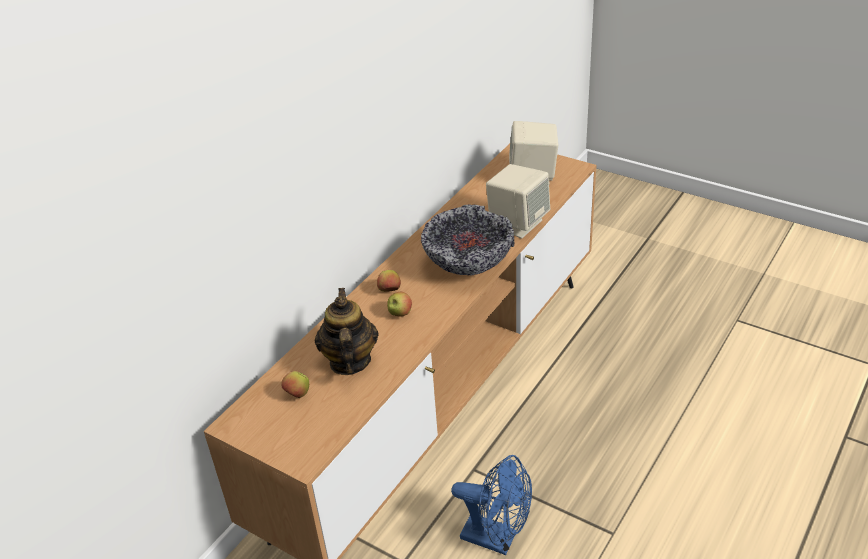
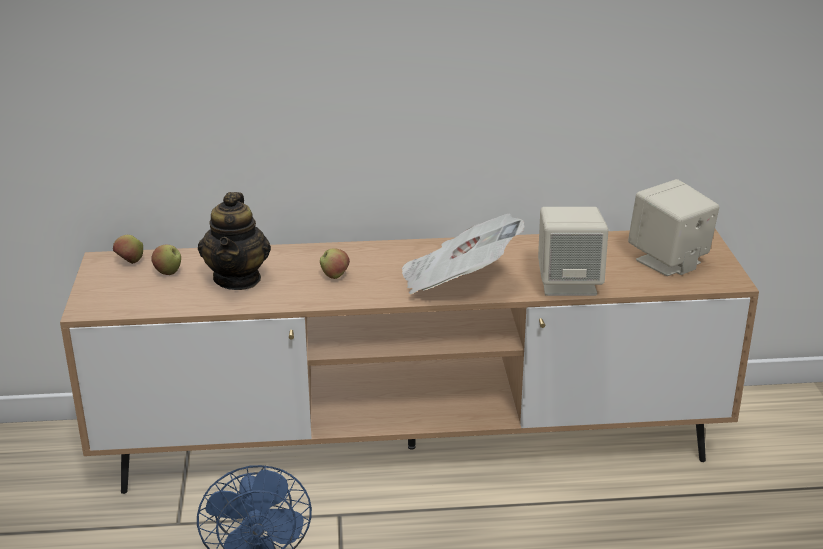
camera: 50 degrees right, 10 degrees down
teapot [315,288,379,375] -> teapot turned 135 degrees clockwise [198,192,271,290]
apple [377,270,401,292] -> apple moved to [113,235,143,264]
bowl [421,204,514,275] -> newspaper [402,213,524,294]

